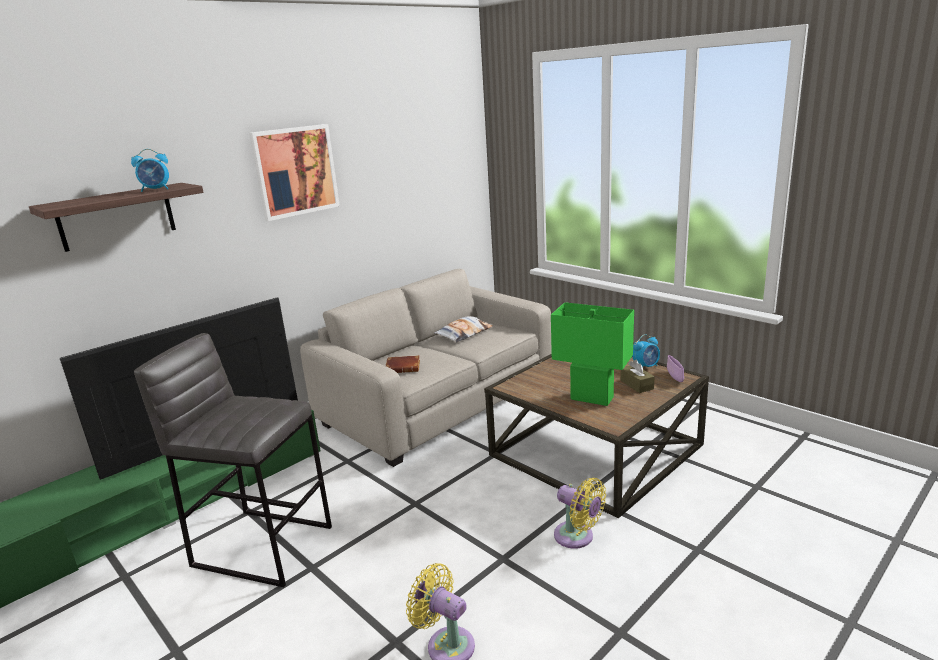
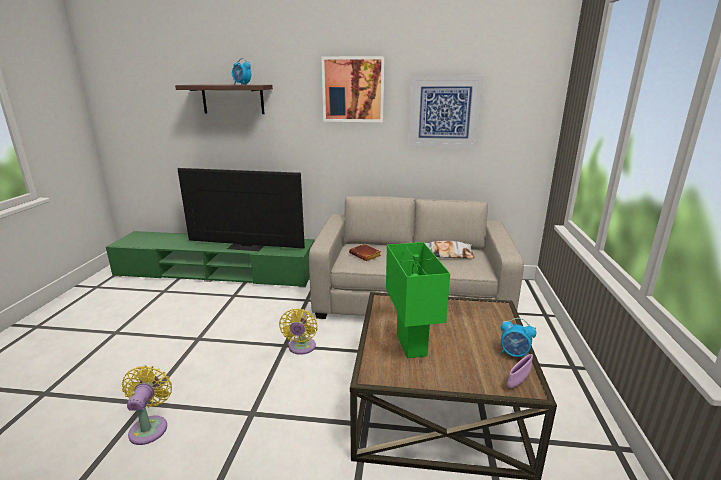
camera: 50 degrees right, 0 degrees up
grey stool [134,333,332,587] -> none
yellow fan [554,478,606,549] -> yellow fan moved to [279,308,317,355]
brown tissue box [620,359,655,393] -> none
none -> picture [409,76,483,148]

